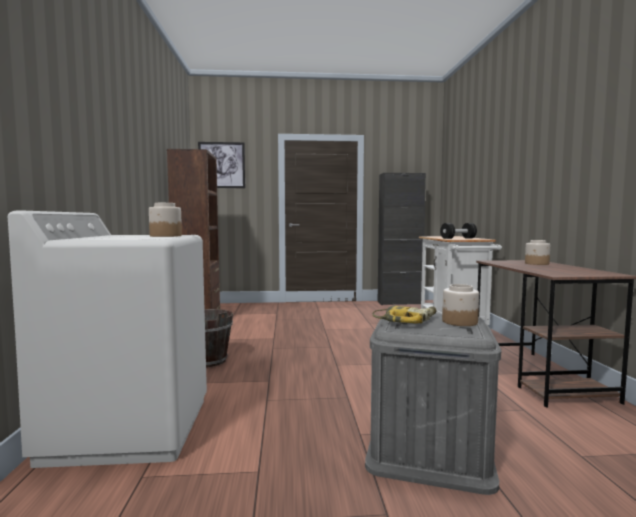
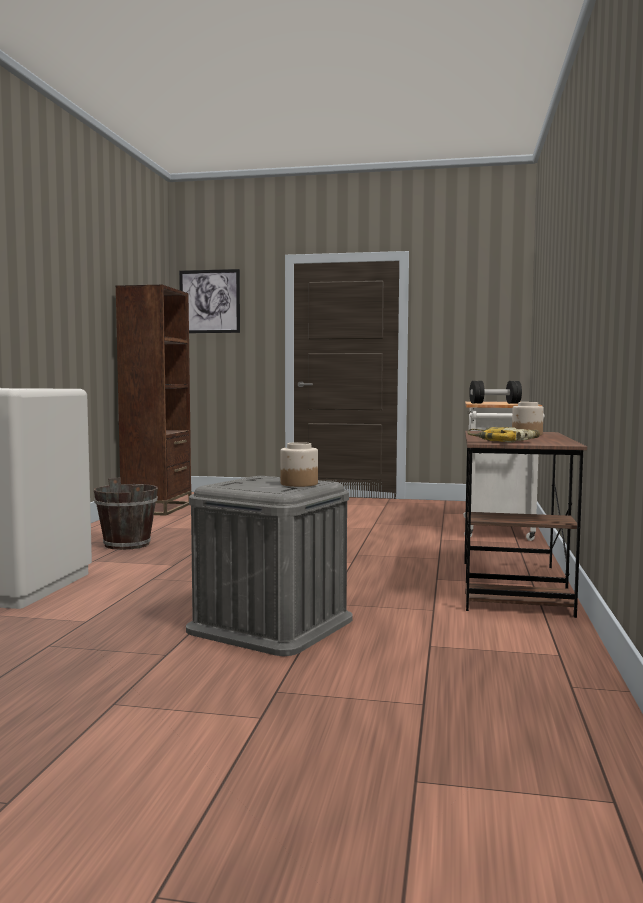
camera: 15 degrees right, 0 degrees up
jar [149,203,182,237] -> none
power drill [373,305,436,324] -> power drill moved to [467,427,540,443]
black cabinet [378,173,426,305] -> none

